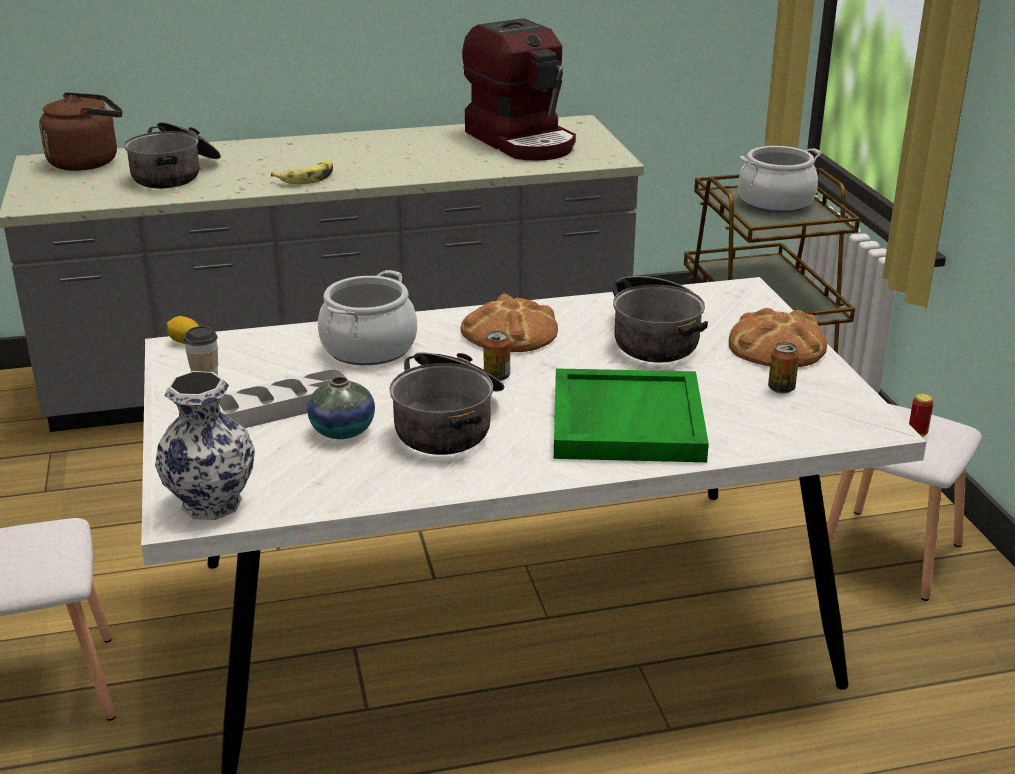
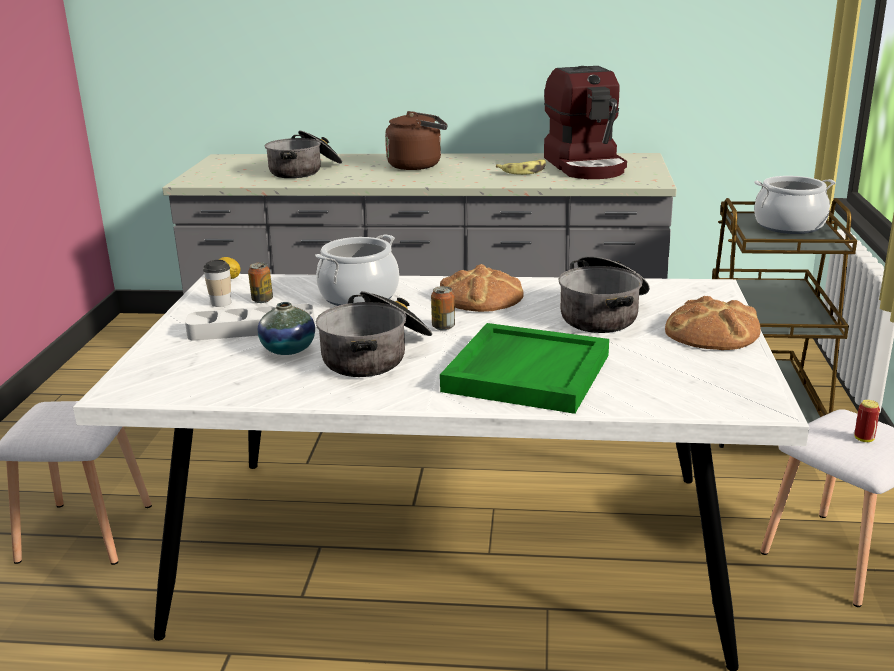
camera: 20 degrees right, 5 degrees down
brown kettle [39,92,123,171] -> brown kettle moved to [385,111,447,170]
vase [155,371,255,520] -> none
banana [271,160,333,184] -> banana moved to [496,159,546,175]
can [768,342,799,394] -> can moved to [248,263,273,303]

